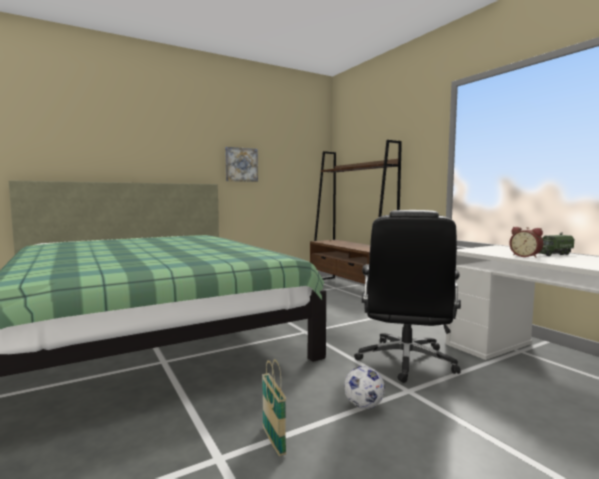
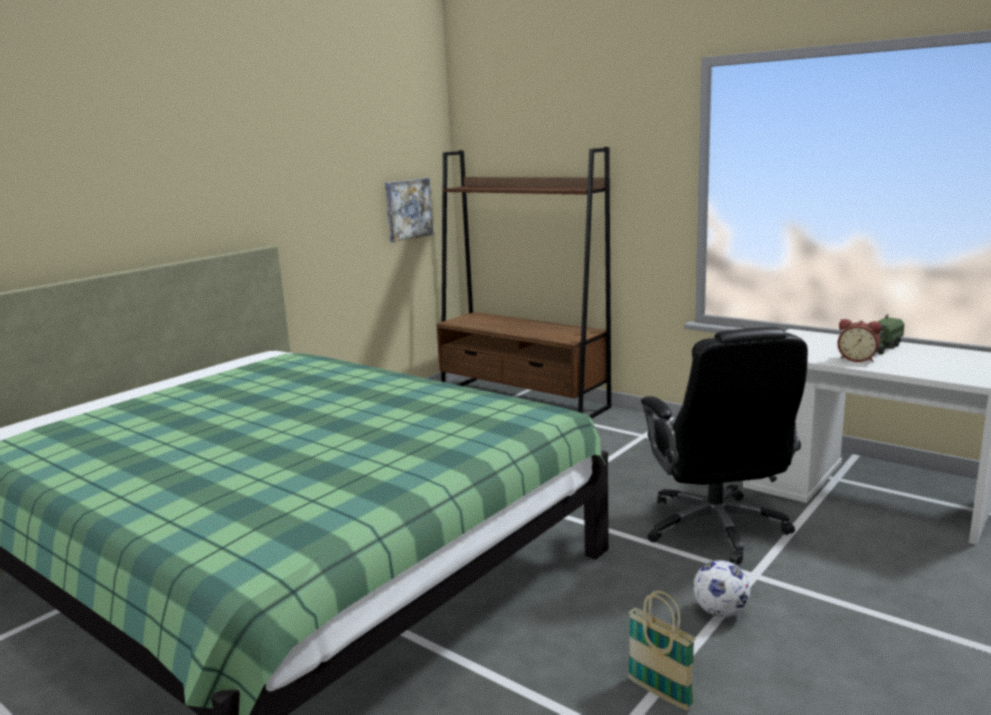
camera: 20 degrees left, 10 degrees up
picture [225,147,258,182] -> picture moved to [385,178,433,242]

